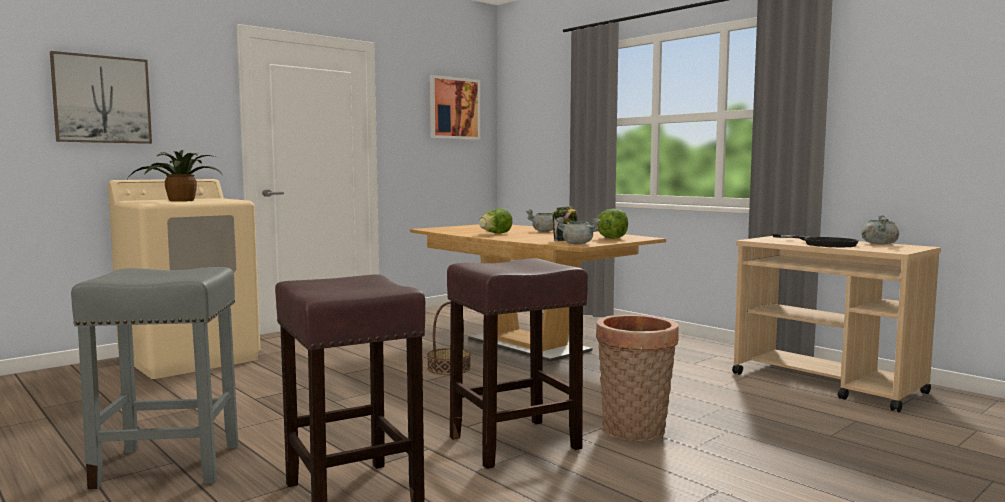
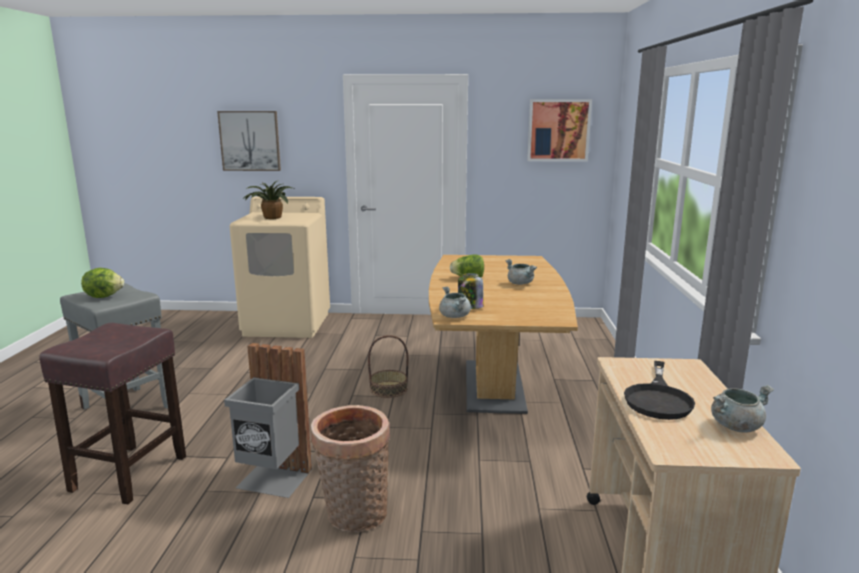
camera: 45 degrees right, 10 degrees up
brown stool [447,258,588,469] -> grey trash can [224,343,312,498]
lettuce [597,209,628,239] -> lettuce moved to [81,268,124,298]

